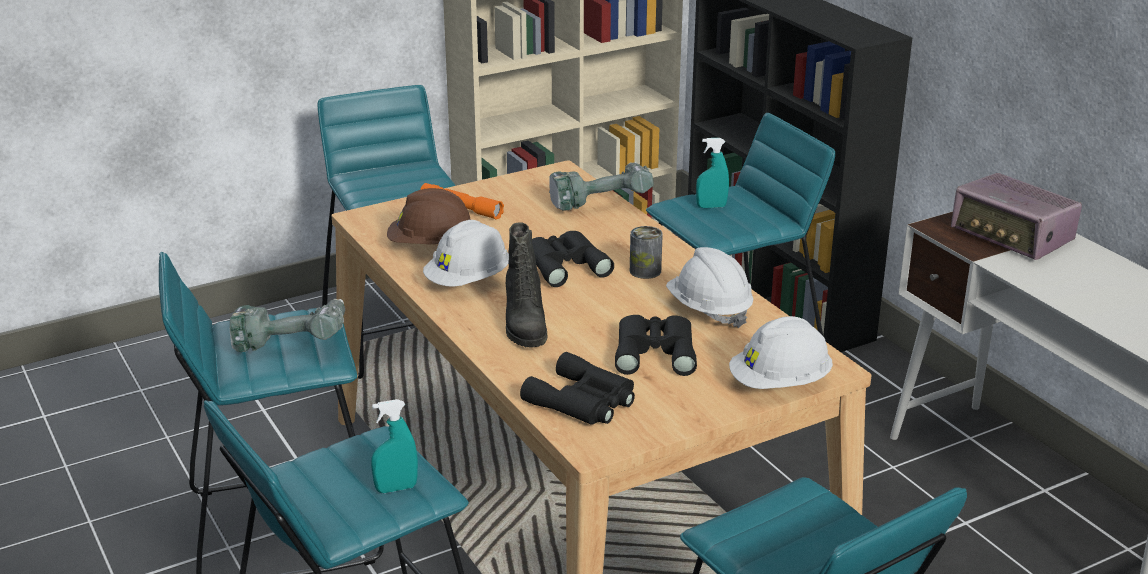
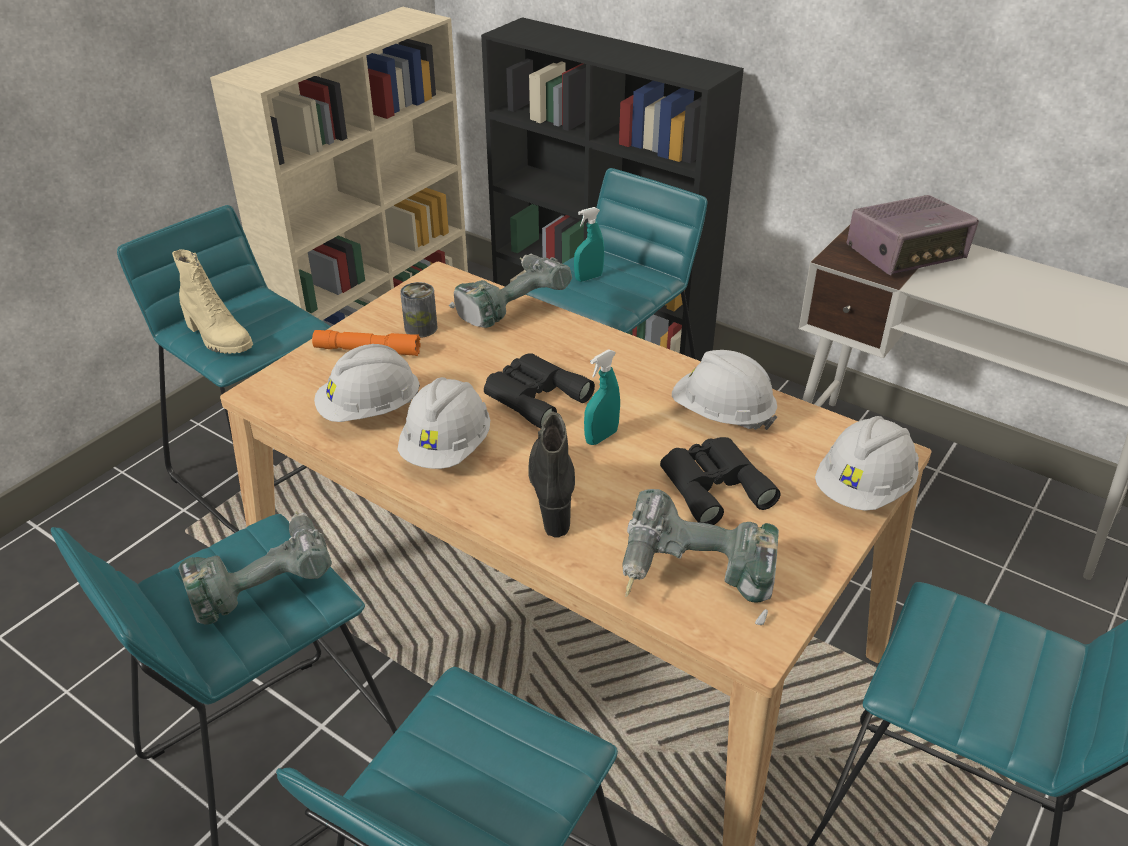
camera: 25 degrees left, 10 degrees up
turquoise spray bottle [371,399,418,493] -> turquoise spray bottle moved to [584,349,620,445]
brown hard hat [387,188,471,244] -> white hard hat [314,344,420,422]
black boot [506,223,548,347] -> black boot turned 150 degrees counterclockwise [528,411,575,538]
black binoculars [520,352,635,425] -> power drill [622,489,779,625]
can [630,226,663,279] -> can moved to [400,282,437,338]
radio [951,173,1082,260] -> radio turned 45 degrees counterclockwise [846,195,979,275]
none -> beige boot [172,249,253,354]

